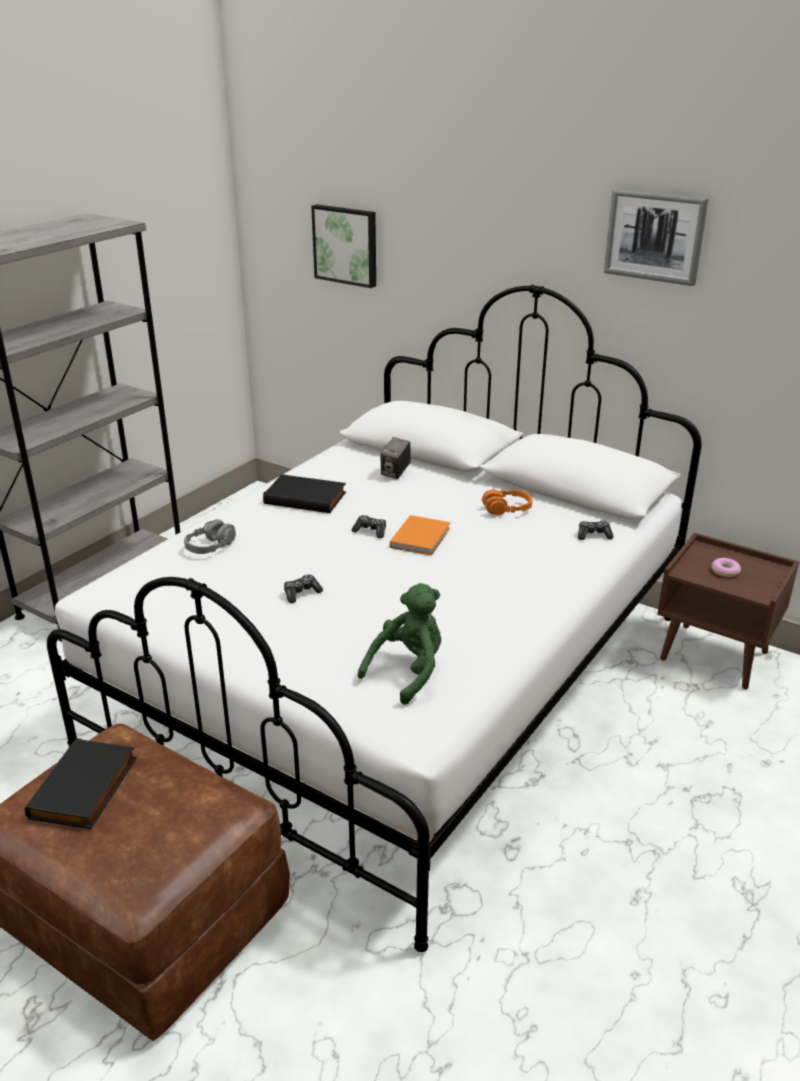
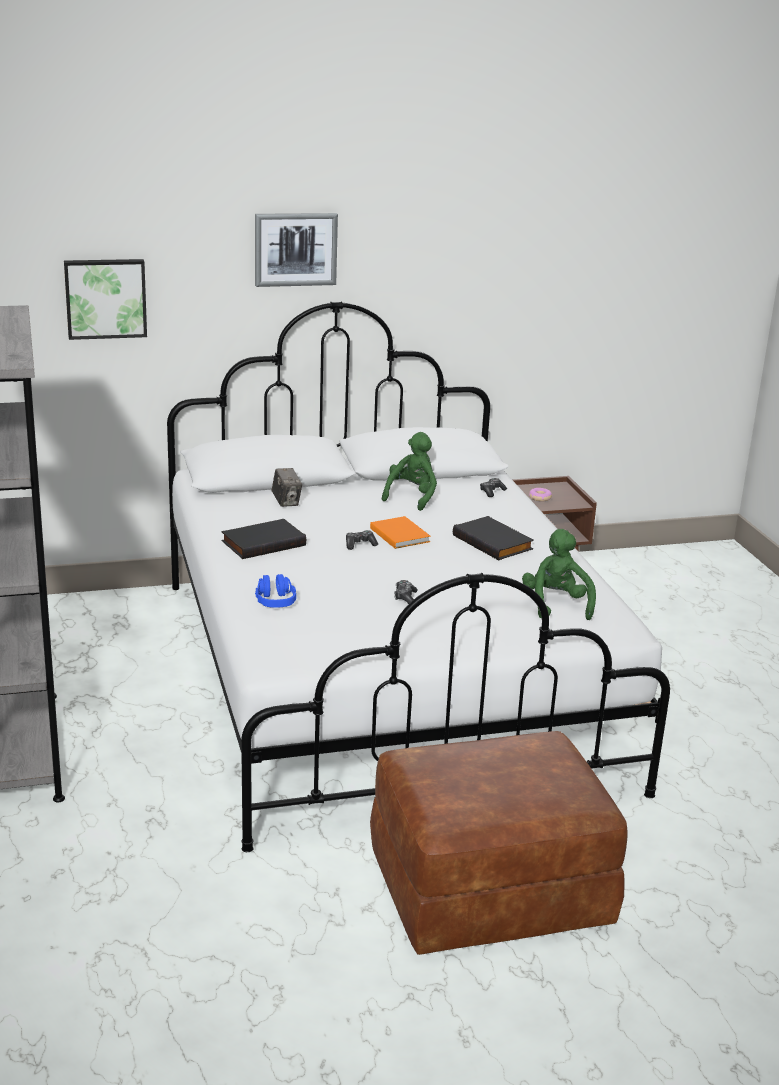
camera: 50 degrees left, 5 degrees down
black book [25,738,137,829] -> black book moved to [453,516,534,560]
grey headphones [184,519,236,554] -> blue headphones [255,574,296,608]
orange headphones [482,489,532,515] -> green plush toy [382,432,437,511]
picture [604,189,709,286] -> picture moved to [255,213,338,287]

